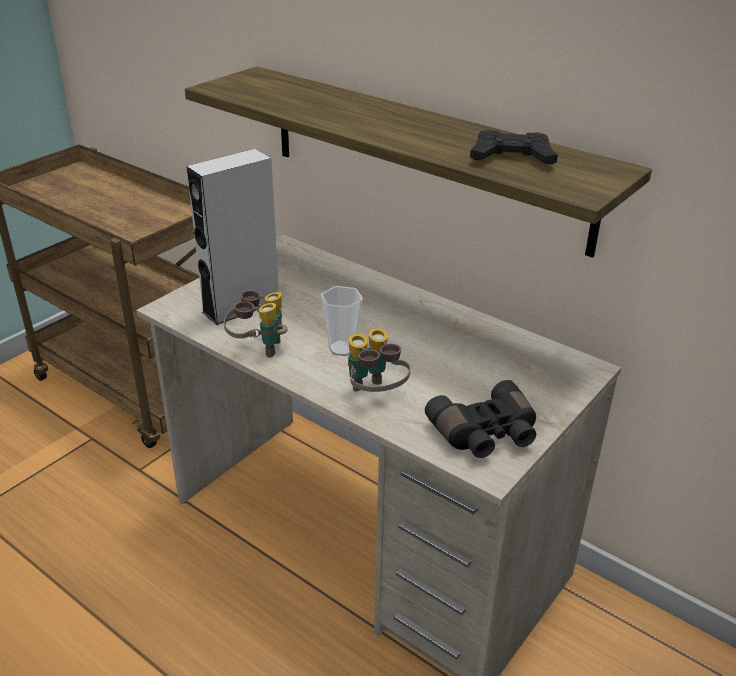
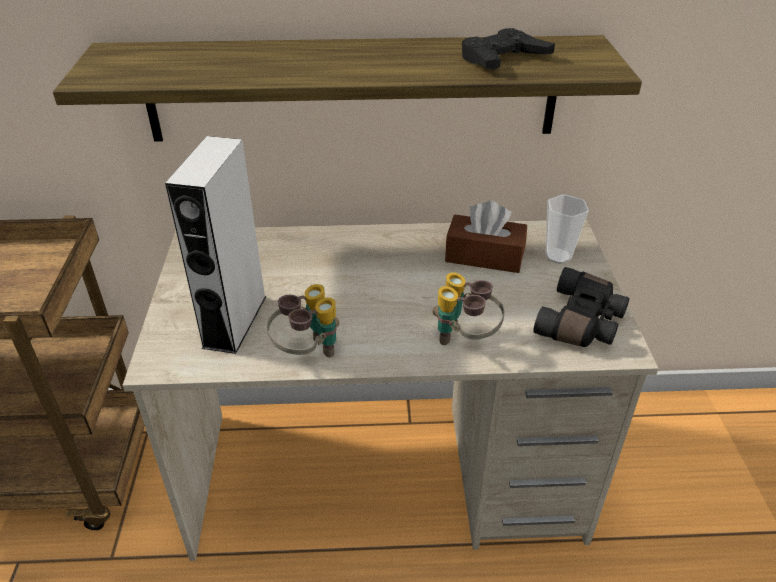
camera: 40 degrees left, 5 degrees up
cup [321,286,363,356] -> cup moved to [545,195,589,264]
none -> brown tissue box [445,201,527,273]

